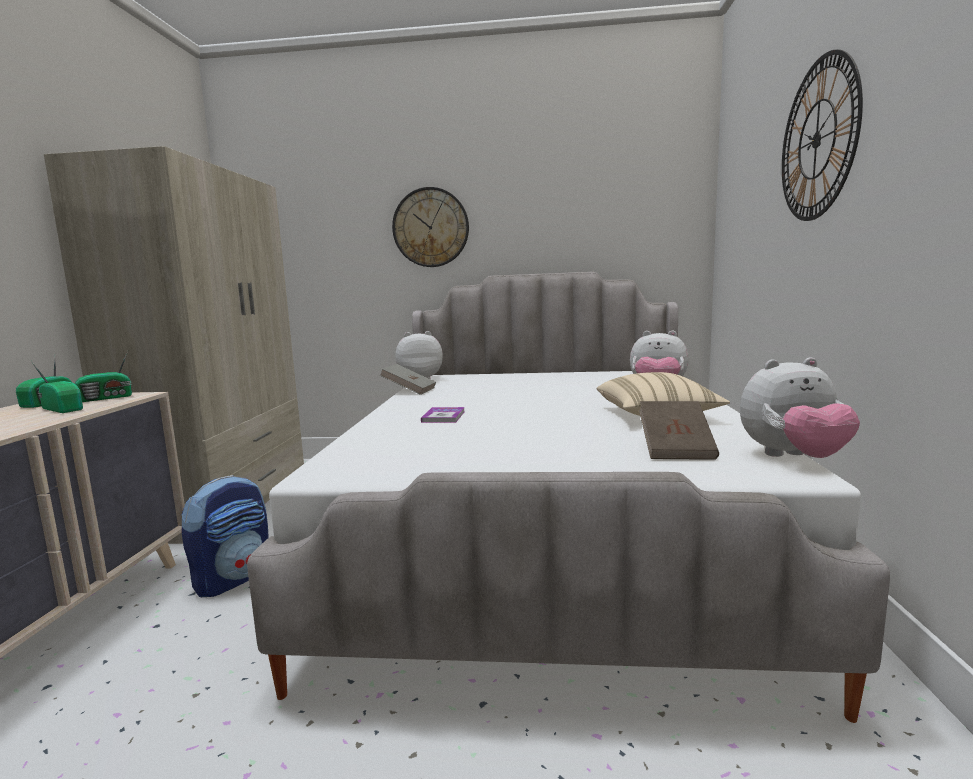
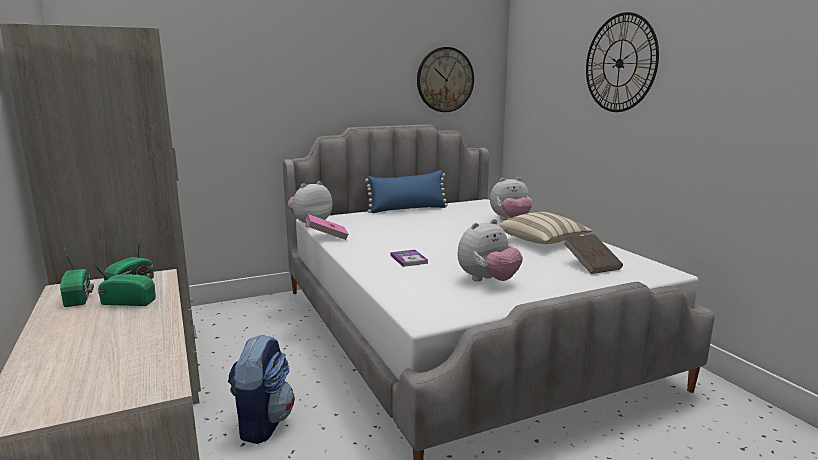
camera: 30 degrees left, 5 degrees up
grey book [380,364,436,395] -> pink book [306,214,349,240]
wall clock [392,187,469,267] -> wall clock moved to [417,47,474,112]
plush toy [740,357,860,458] -> plush toy moved to [457,219,523,281]
none -> blue pillow [365,170,448,213]

